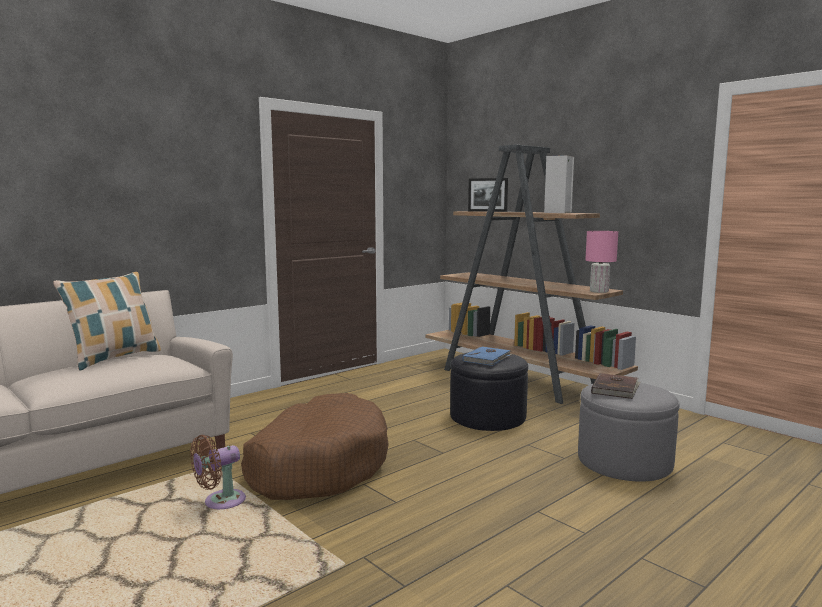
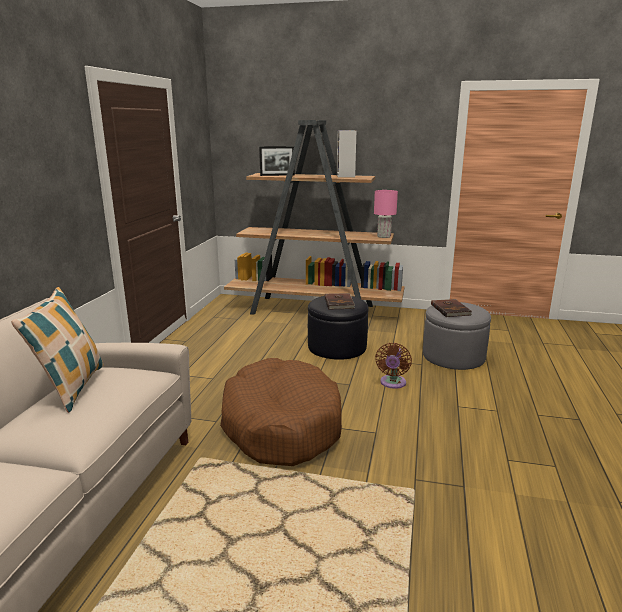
camera: 35 degrees left, 10 degrees up
brown fan [190,435,246,509] -> brown fan moved to [375,343,412,389]
blue book [463,346,513,366] -> brown book [325,293,355,310]

